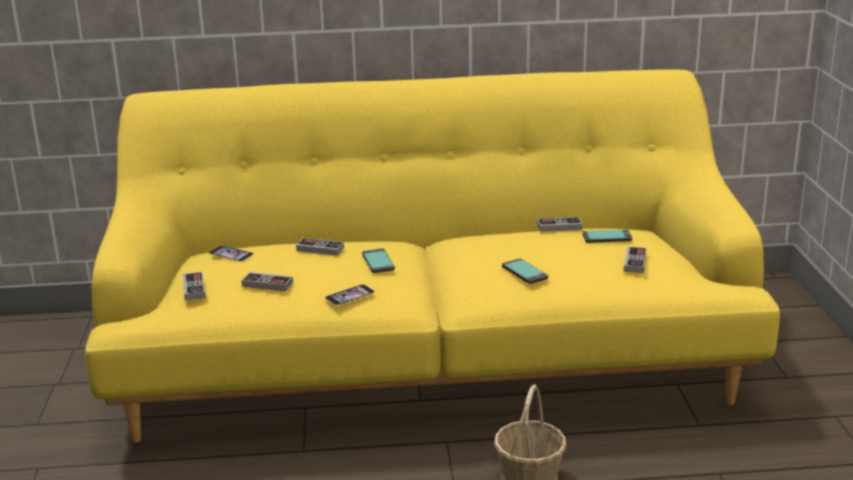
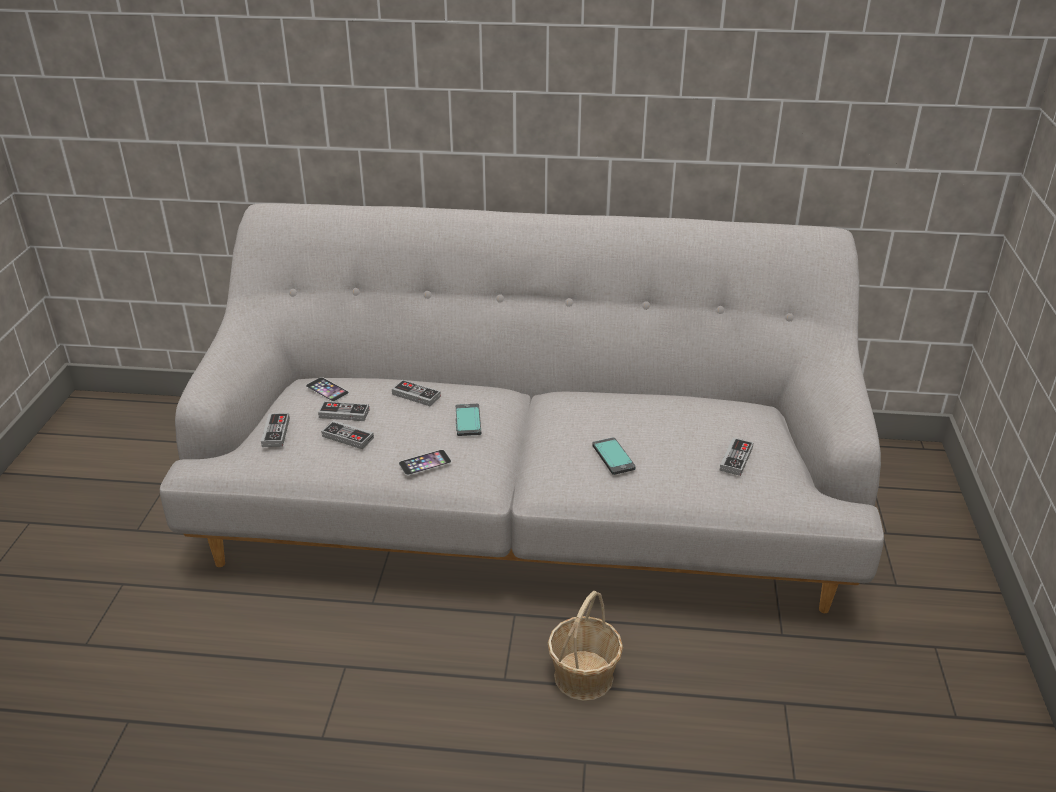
camera: 10 degrees right, 10 degrees up
yellow sofa [85,69,780,443] -> grey sofa [159,203,884,613]
game controller [537,217,582,232] -> game controller moved to [318,401,369,421]
phone [582,230,632,243] -> none

